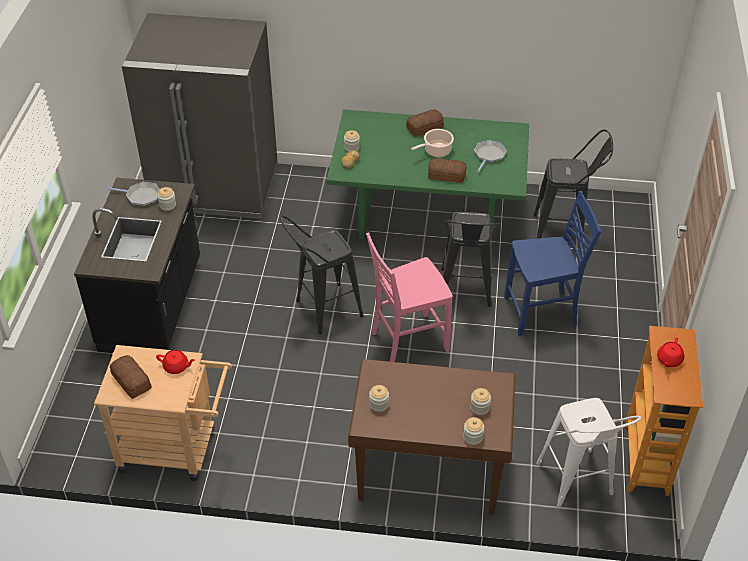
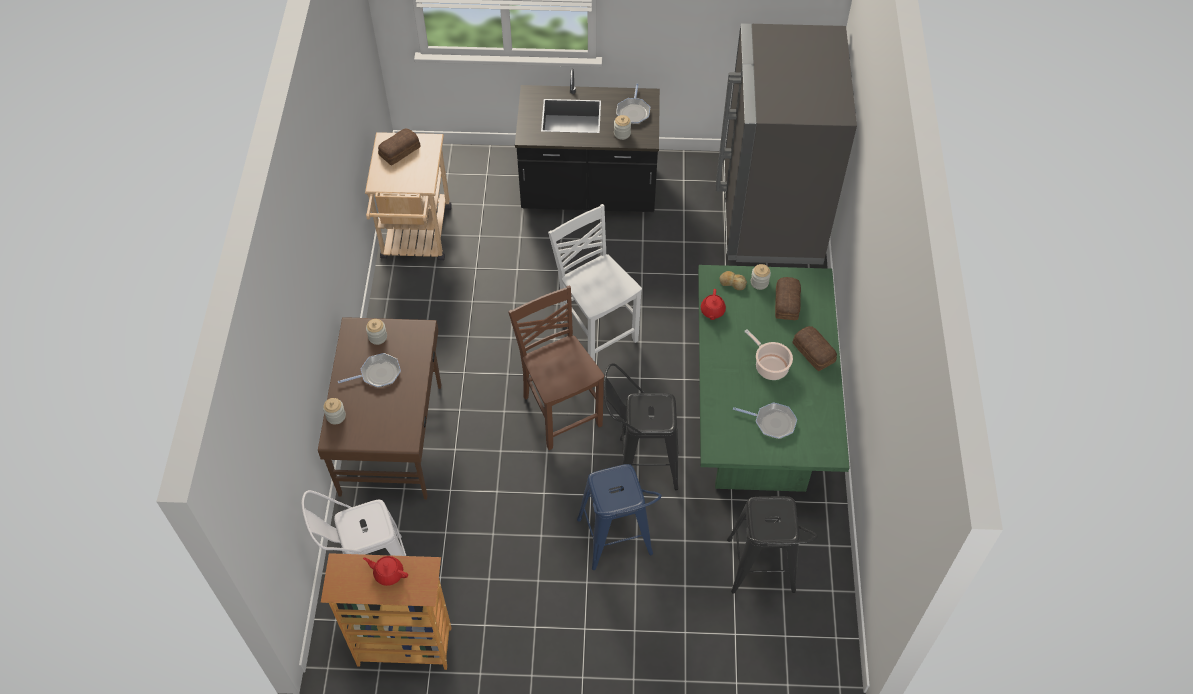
camera: 85 degrees right, 10 degrees up
red teapot [156,350,195,374] -> red teapot moved to [701,289,726,320]
black stool [280,215,363,334] -> white chair [548,204,642,362]
pink chair [366,232,453,362] -> brown chair [508,285,604,450]
bread [428,158,467,183] -> bread moved to [775,277,801,320]
jar [470,388,491,415] -> none
blue chair [504,191,601,336] -> blue stool [577,464,662,570]
none -> frying pan [338,353,401,388]

